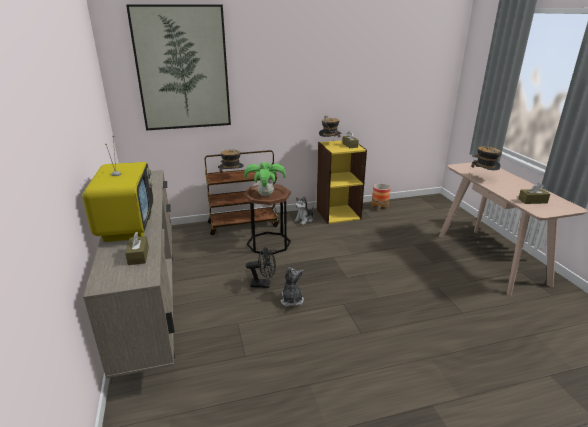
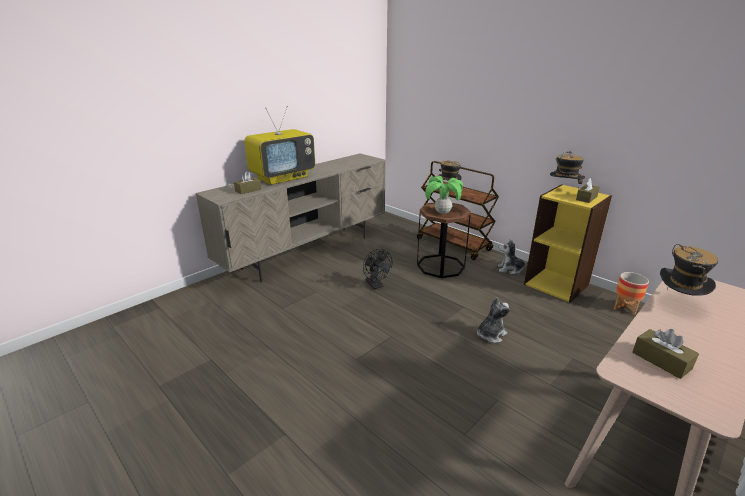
camera: 60 degrees right, 0 degrees up
picture [126,4,231,131] -> none
plush toy [280,267,304,307] -> plush toy moved to [477,297,510,343]

